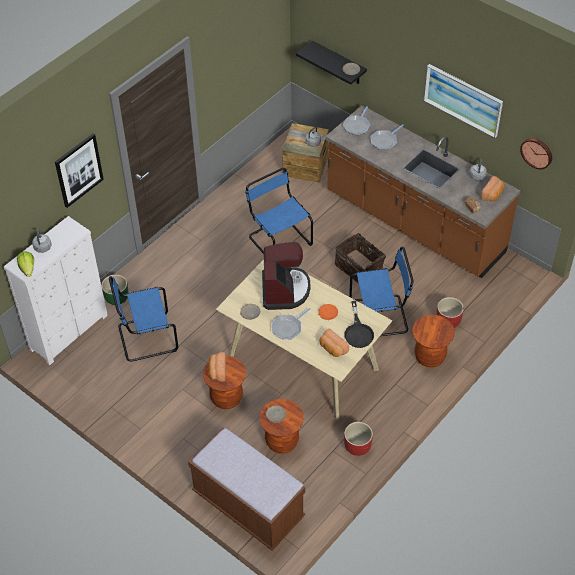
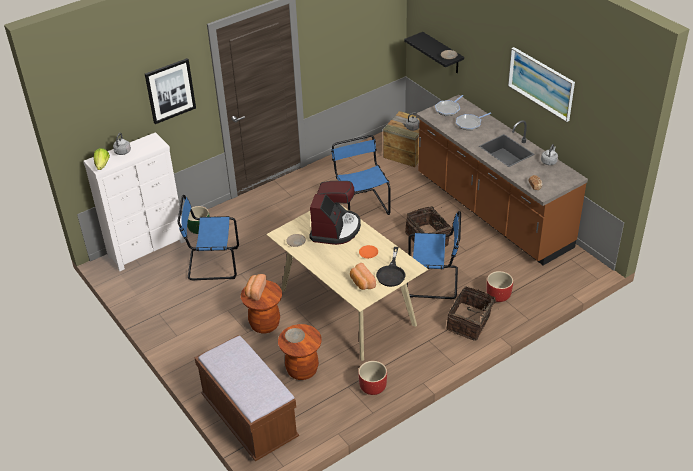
camera: 15 degrees right, 10 degrees down
frying pan [272,308,310,339] -> none
brown stool [412,315,455,367] -> basket [446,287,503,341]
bread [481,176,505,202] -> none
wall clock [520,138,552,169] -> none

